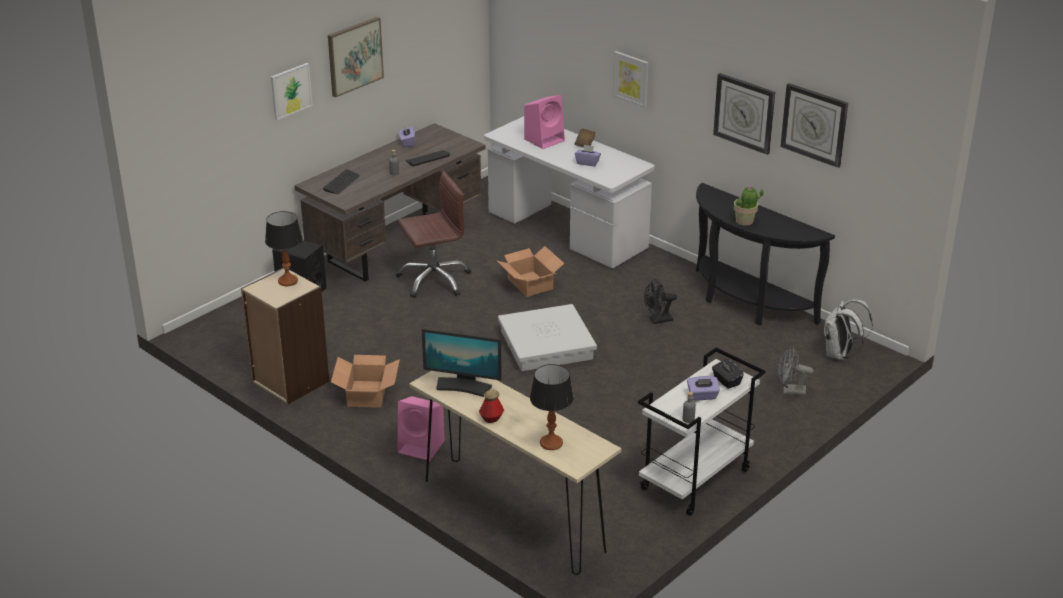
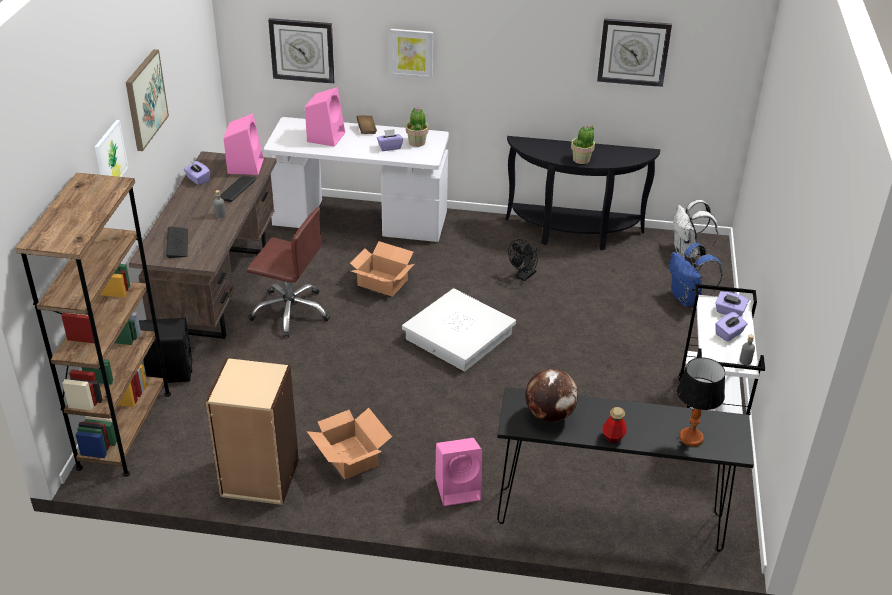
camera: 35 degrees left, 5 degrees up
table lamp [265,211,303,286] -> none
brown office chair [396,171,471,298] -> brown office chair turned 75 degrees clockwise [247,207,330,338]
beige console table [409,371,621,575] -> black console table [497,387,754,552]
monitor [422,329,502,397] -> globe [525,369,578,422]
black tissue box [712,359,744,389] -> purple tissue box [715,291,749,317]
wall clock [713,73,775,155] -> wall clock moved to [268,18,335,84]
grey fan [778,347,814,395] -> blue backpack [669,243,722,307]
none -> brown bookcase [15,173,171,477]
none -> pink speaker [224,113,264,175]
none -> potted plant [406,107,429,147]

